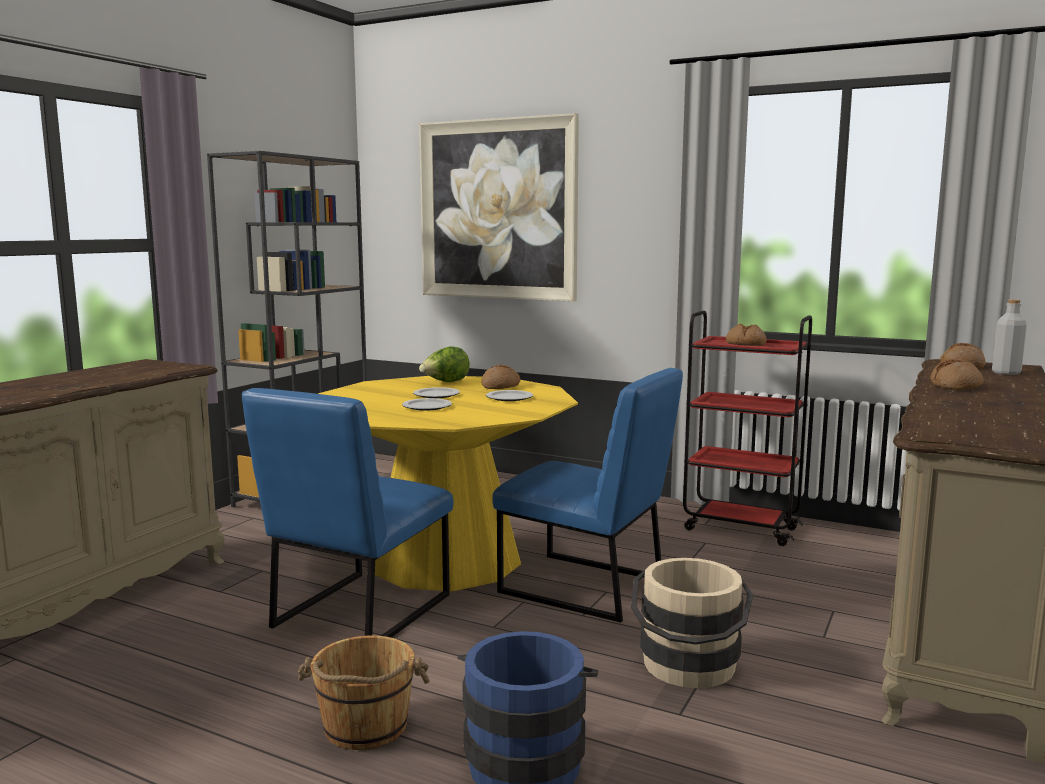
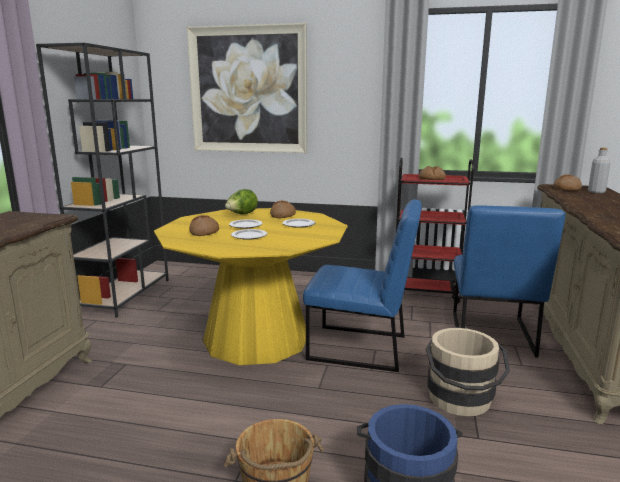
camera: 15 degrees left, 5 degrees up
blue chair [242,388,454,638] -> blue chair moved to [453,205,565,358]
bread [930,359,984,390] -> bread moved to [189,215,219,236]

